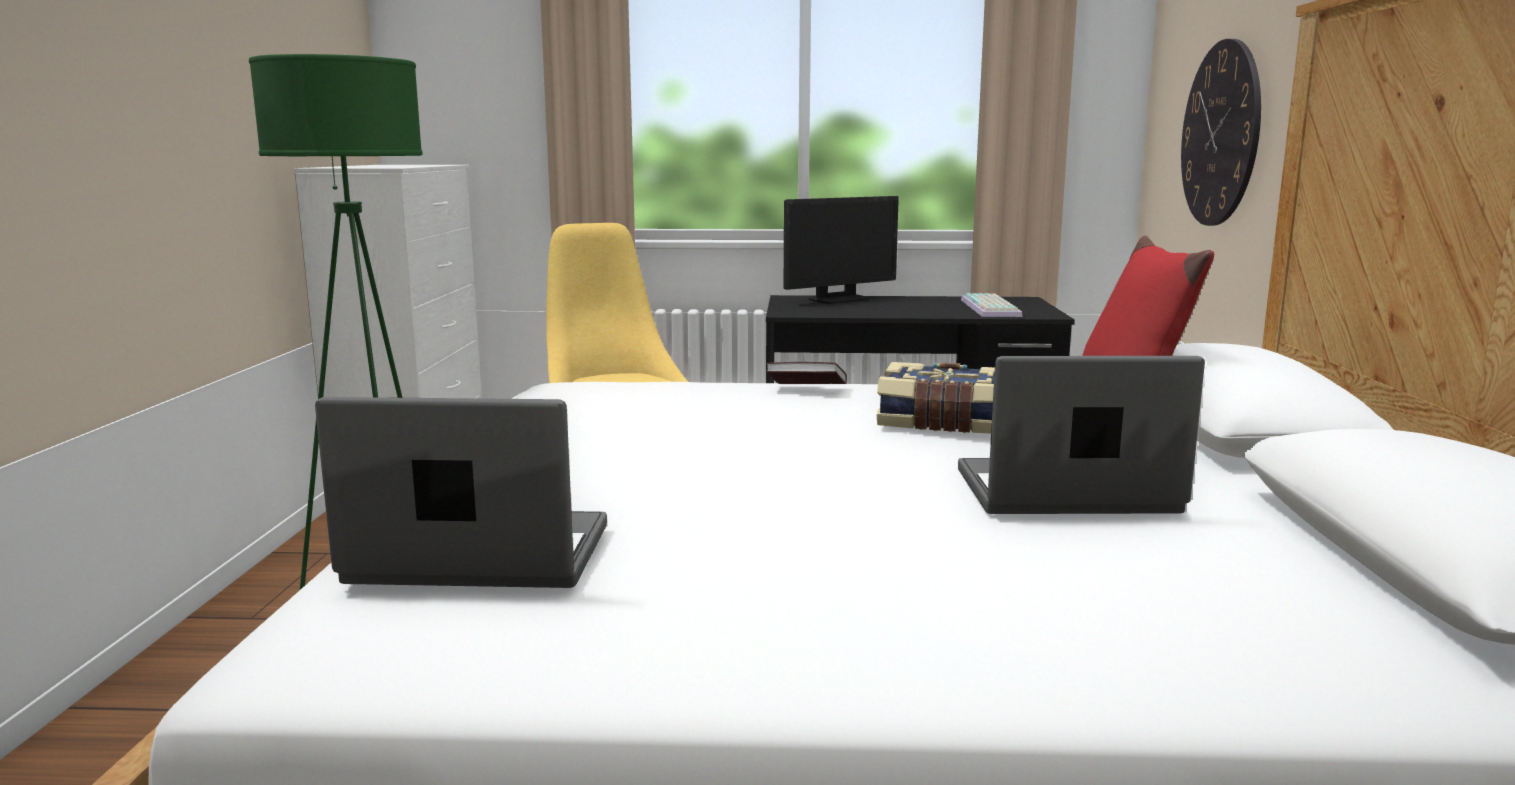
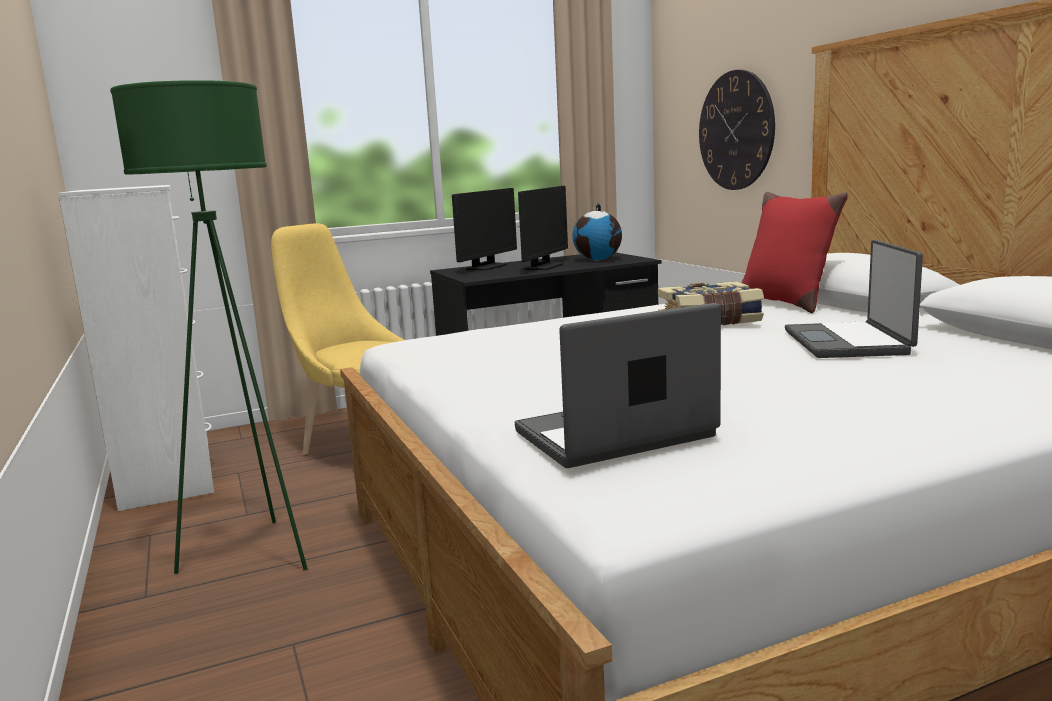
camera: 25 degrees left, 0 degrees up
book [766,362,847,384] -> none
laptop [958,356,1205,514] -> laptop turned 60 degrees counterclockwise [785,240,923,358]
keyboard [961,293,1023,317] -> globe [573,204,622,261]
none -> monitor [518,186,568,270]

